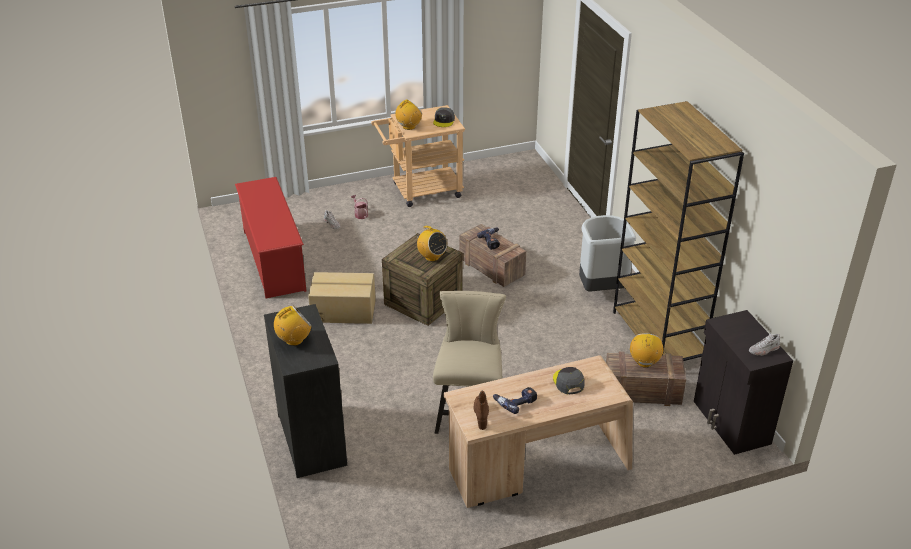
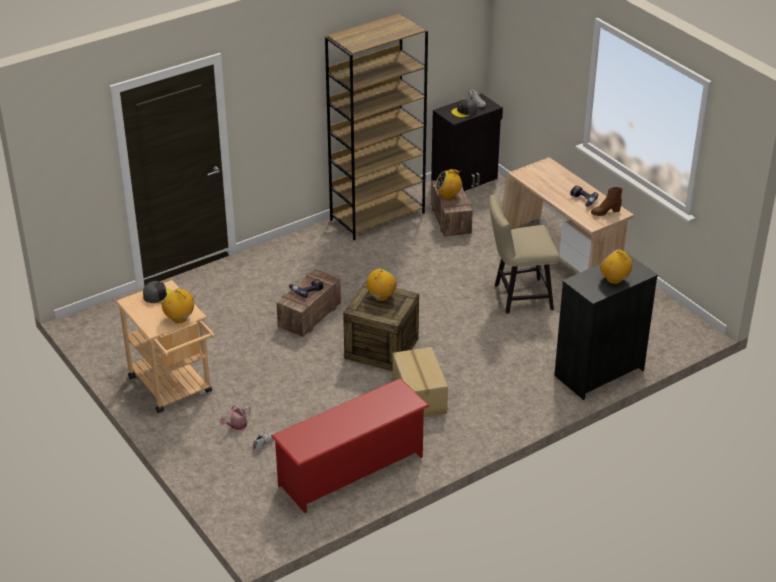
camera: 105 degrees left, 0 degrees up
grey cap [553,367,585,394] -> grey cap moved to [451,98,477,117]
grey trash can [579,215,636,292] -> none

